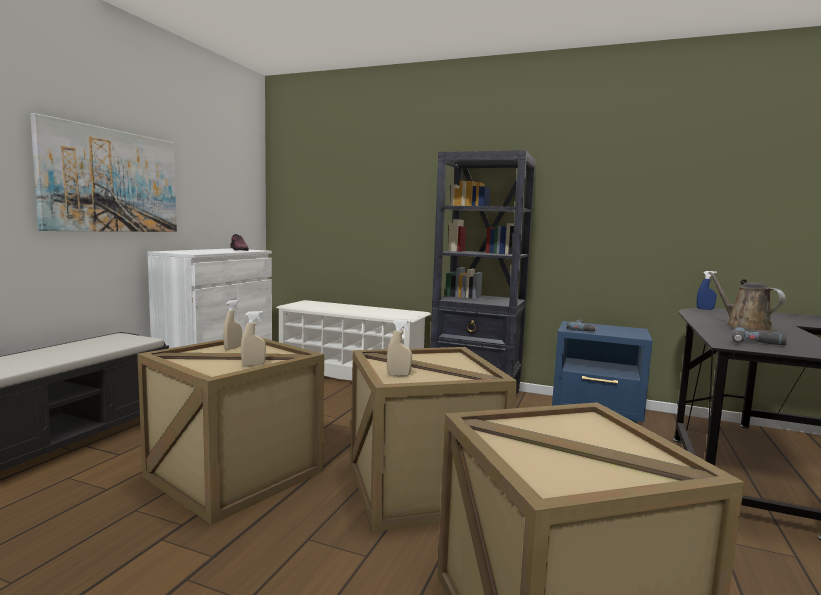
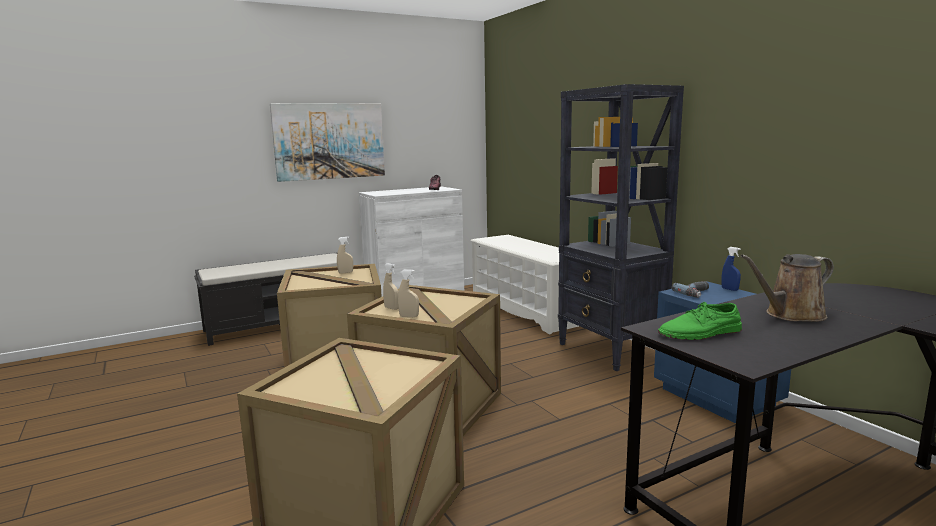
camera: 40 degrees right, 5 degrees up
beige spray bottle [241,311,266,367] -> beige spray bottle moved to [398,270,419,317]
blue spray bottle [697,271,717,310] -> blue spray bottle moved to [722,247,741,291]
brown watering can [708,272,785,332] -> brown watering can turned 135 degrees counterclockwise [740,254,834,322]
power drill [732,327,788,345] -> green shoe [658,302,742,340]

